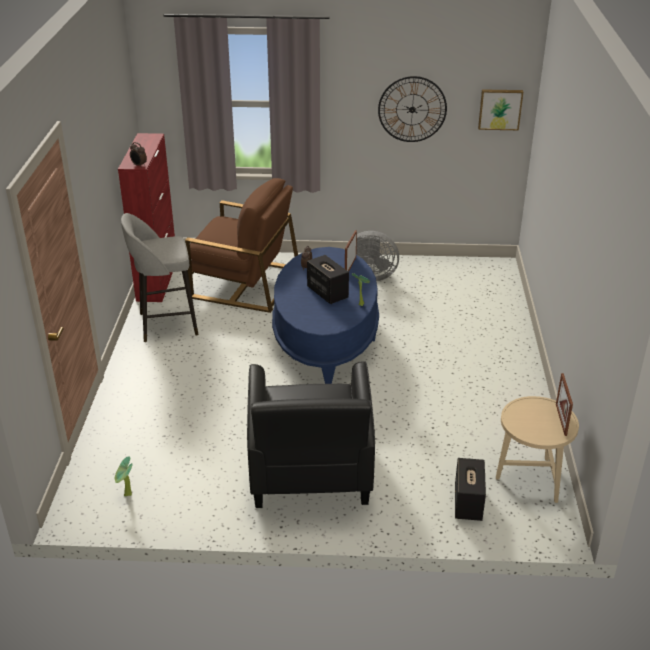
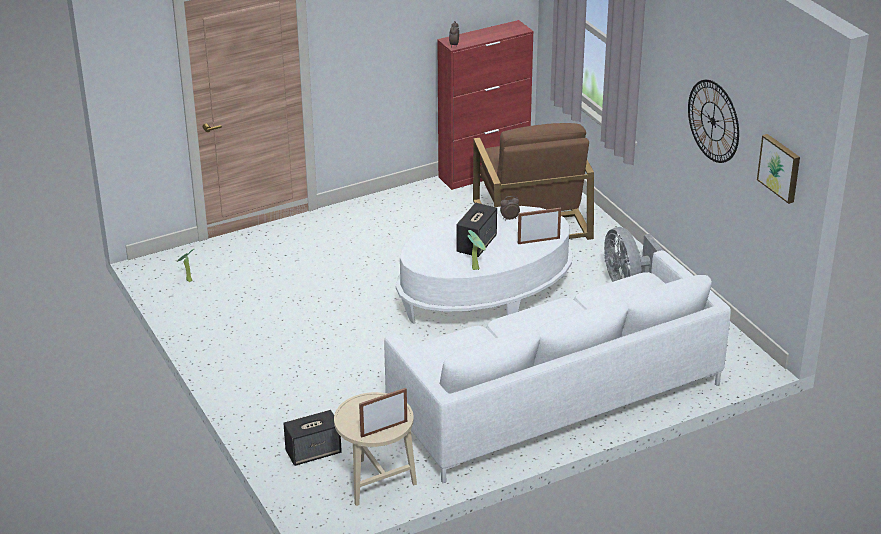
camera: 60 degrees right, 0 degrees up
grey stool [121,213,199,342] -> none
black armchair [247,361,375,508] -> none
blue coffee table [272,247,379,384] -> white coffee table [396,206,573,324]
none -> white sofa [384,250,731,483]

